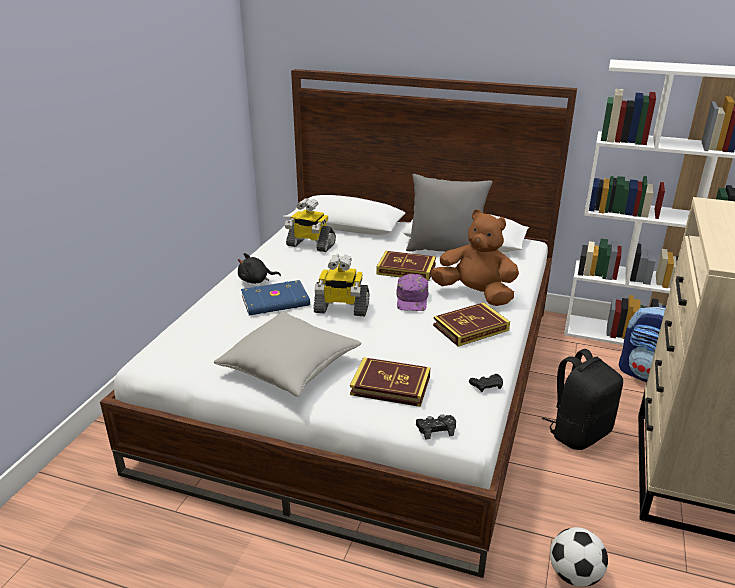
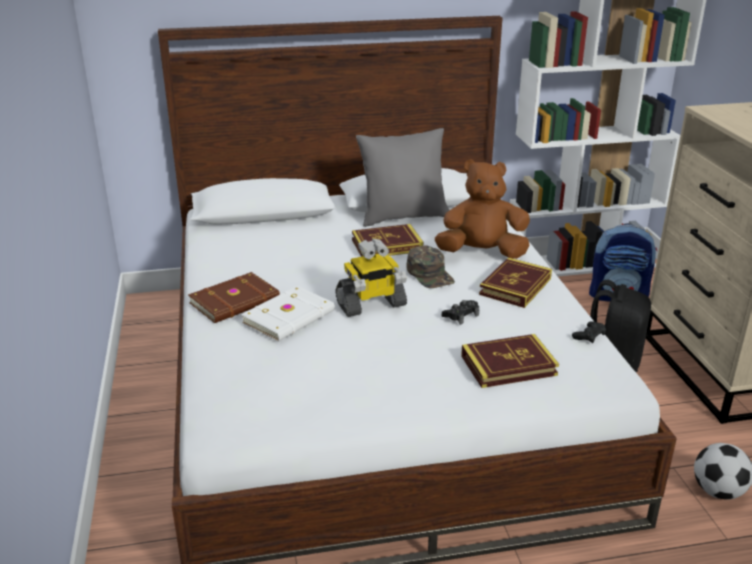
camera: 30 degrees left, 0 degrees up
grey pillow [214,312,362,397] -> none
black plush toy [238,253,281,284] -> brown book [188,272,280,323]
blue book [241,280,310,315] -> white book [241,286,335,342]
toy robot [285,198,336,252] -> none
purple cap [396,274,428,311] -> green cap [406,245,455,288]
black game controller [416,414,456,440] -> black game controller moved to [442,300,479,325]

